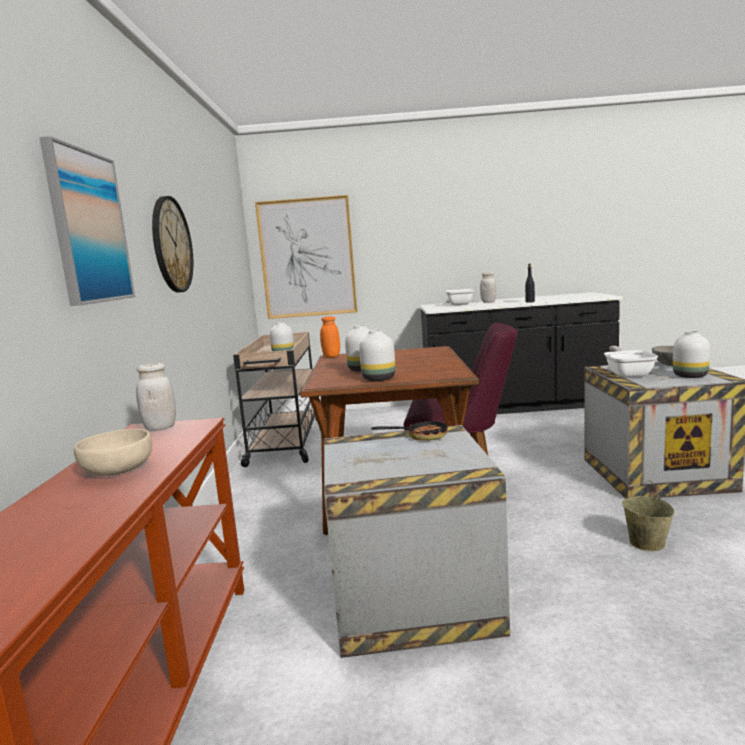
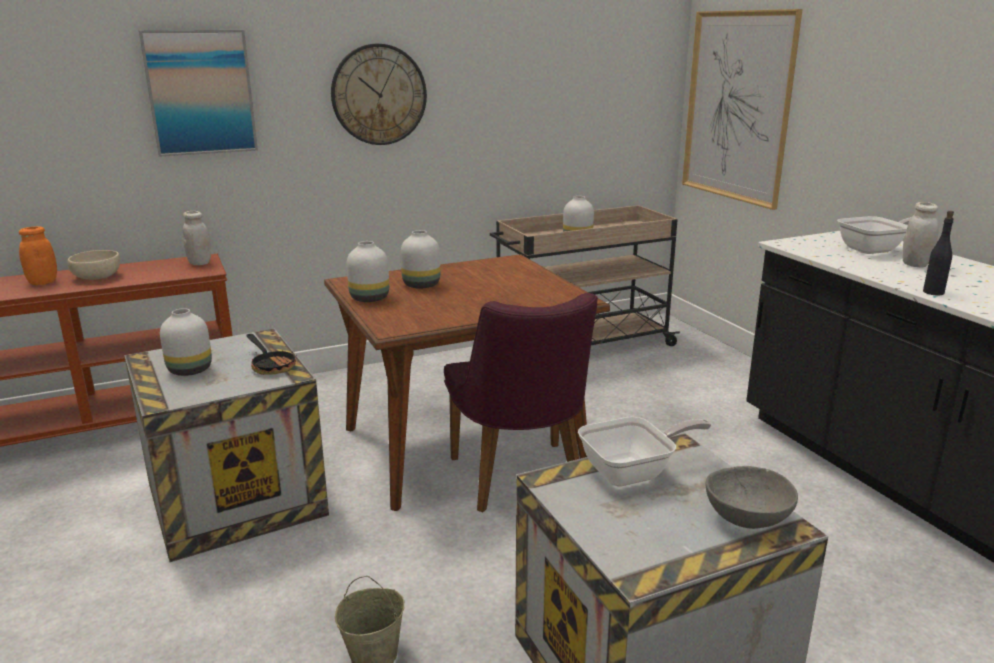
camera: 65 degrees right, 10 degrees up
orange jar [320,316,340,357] -> orange jar moved to [19,226,57,285]
white vase [673,331,710,378] -> white vase moved to [160,308,212,376]

